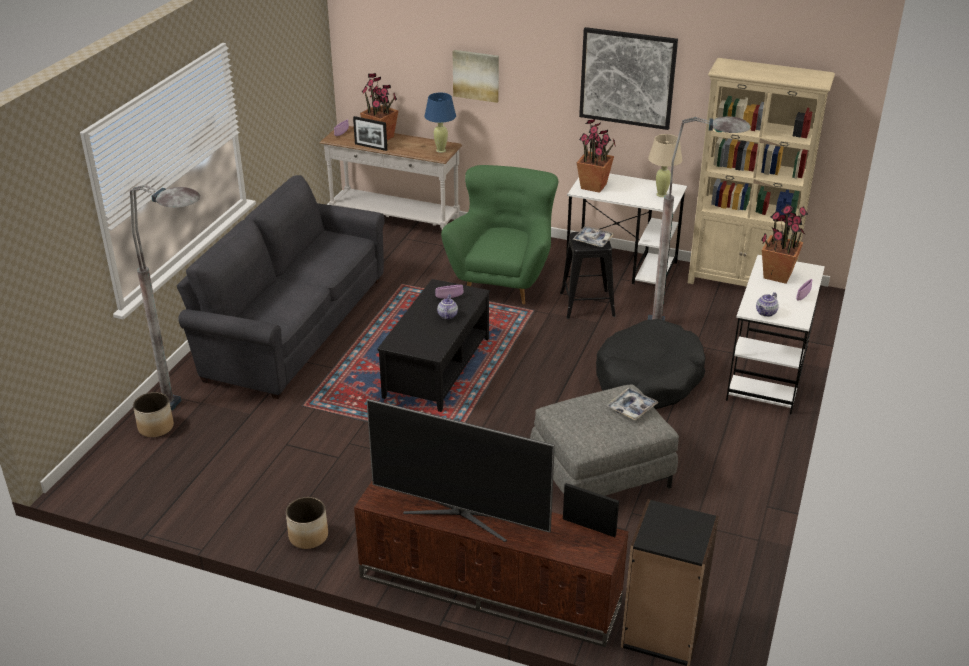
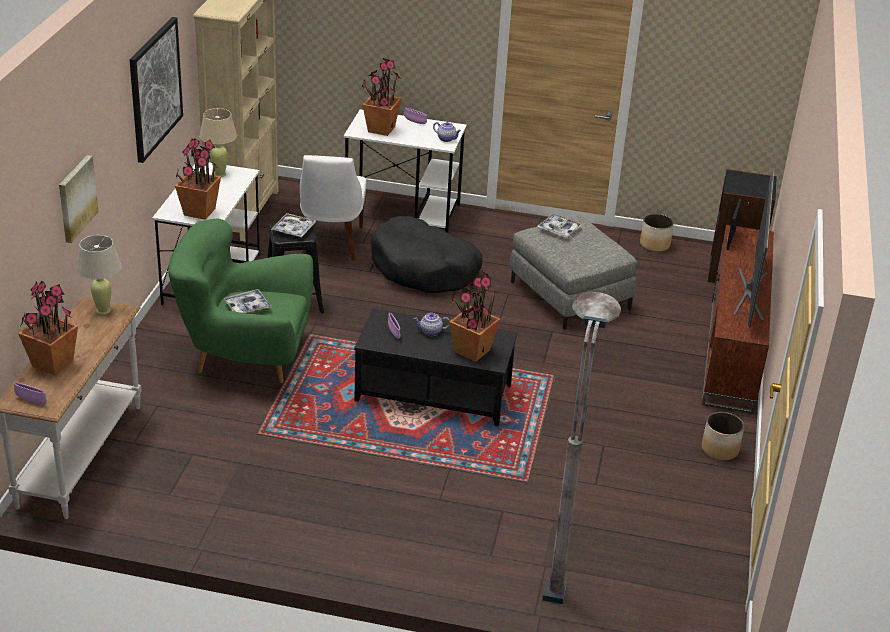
camera: 100 degrees left, 0 degrees up
planter [133,392,174,437] -> planter moved to [640,214,674,252]
grey sofa [177,175,384,399] -> none
picture frame [353,116,387,151] -> none
blue table lamp [424,92,456,153] -> beige table lamp [76,235,121,315]
grey floor lamp [648,116,751,321] -> white chair [300,155,366,261]
none -> tray [224,289,271,313]
none -> potted plant [449,270,501,362]

